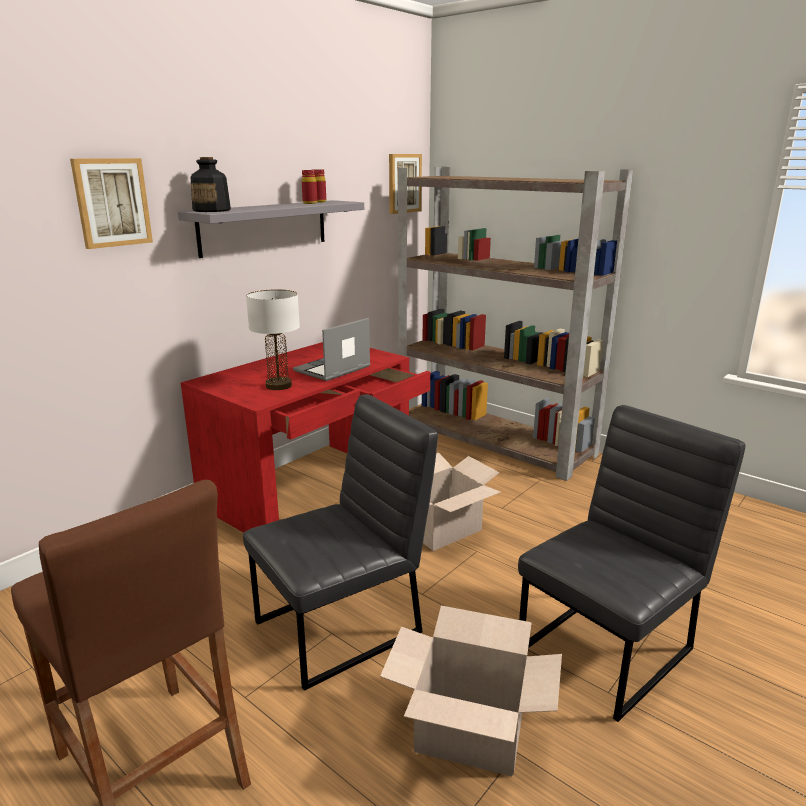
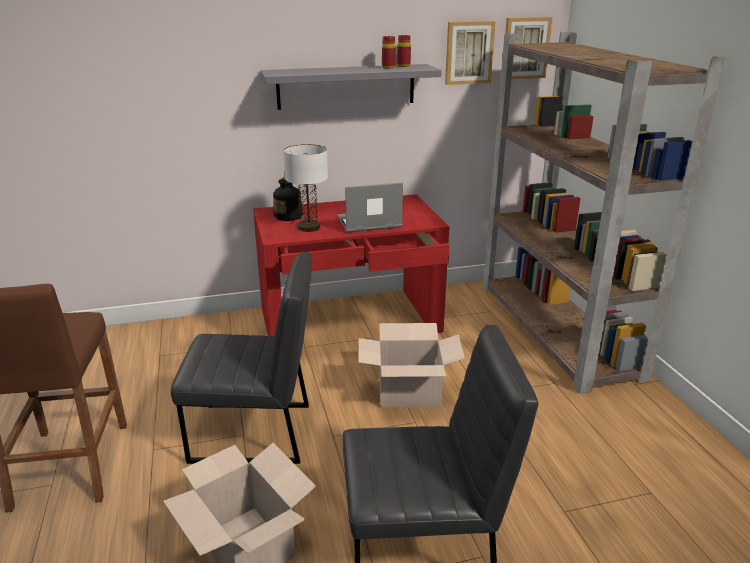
camera: 35 degrees right, 5 degrees up
picture [70,158,153,249] -> picture moved to [445,21,496,85]
bottle [191,157,231,212] -> bottle moved to [273,177,303,221]

